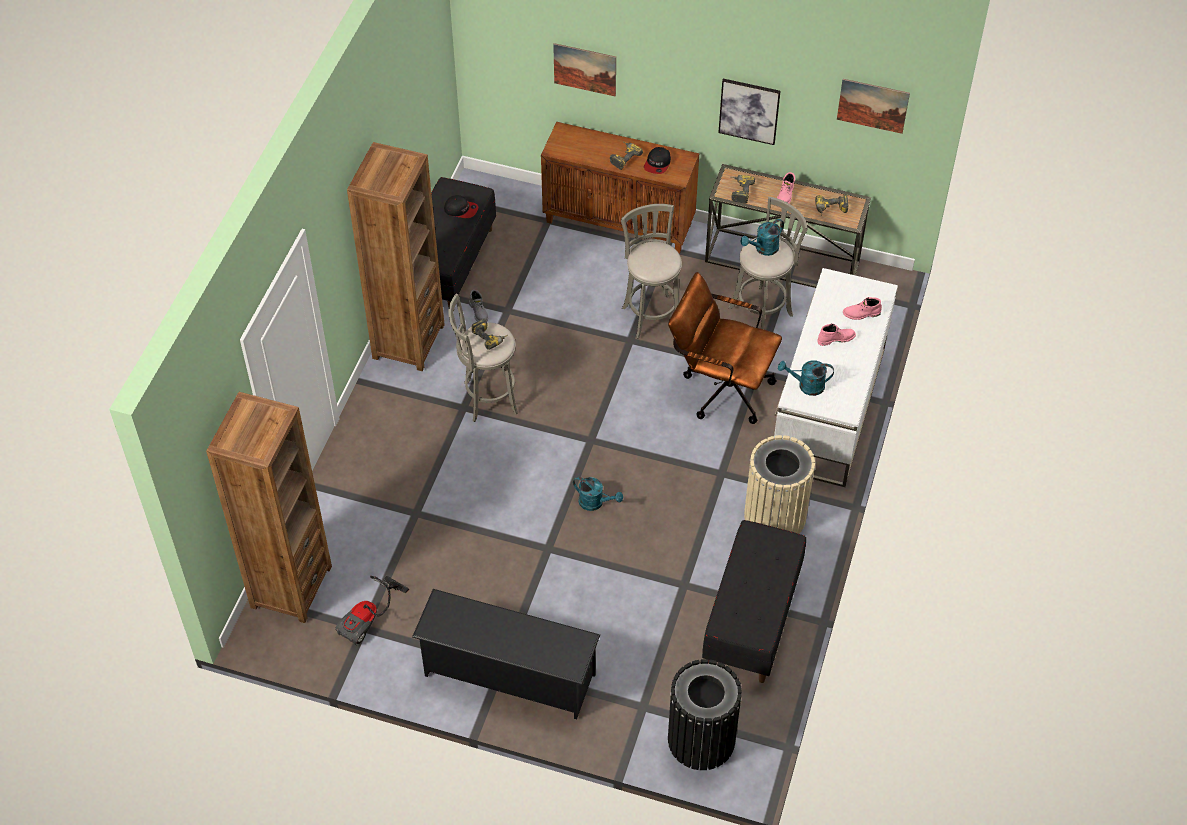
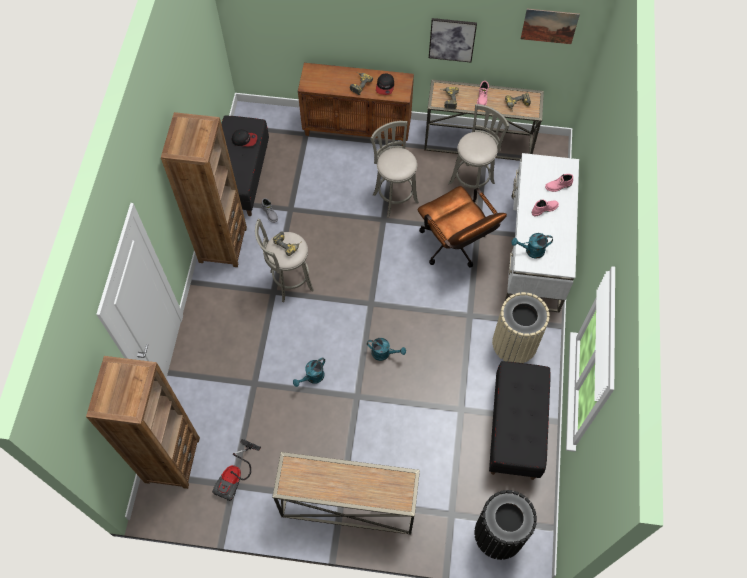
camera: 10 degrees left, 10 degrees up
black shoe rack [412,589,600,719] -> console table [272,452,420,535]
picture [553,43,616,96] -> none
brown office chair [668,272,782,424] -> brown office chair turned 135 degrees counterclockwise [418,186,507,267]
turquoise watering can [741,219,784,256] -> turquoise watering can moved to [293,357,325,387]

